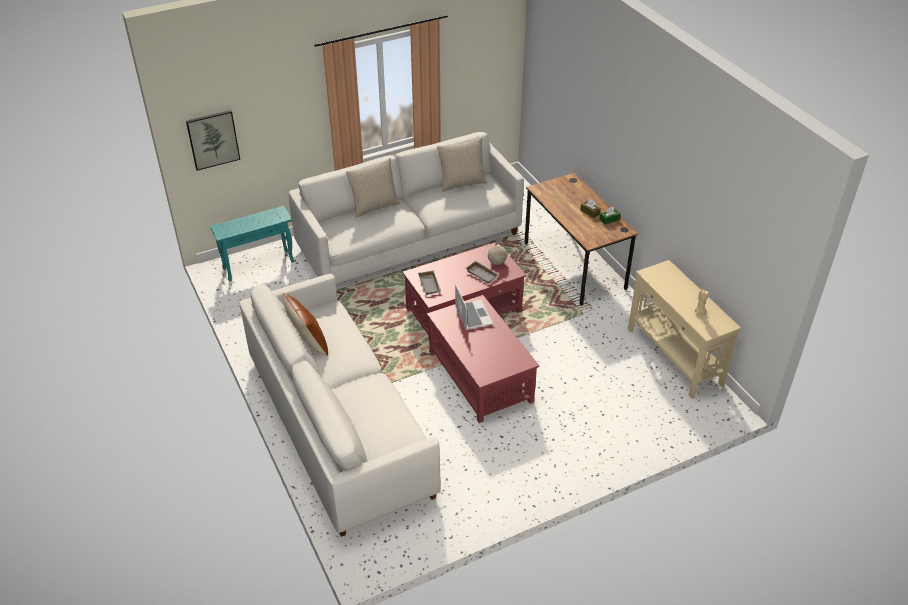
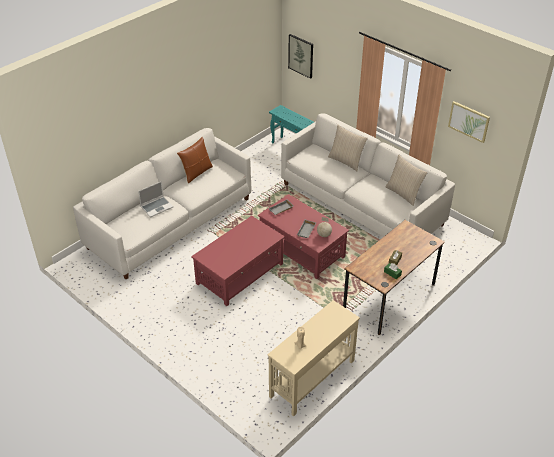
camera: 70 degrees right, 0 degrees up
laptop [455,284,493,330] -> laptop moved to [138,181,173,217]
none -> picture [448,101,490,143]

